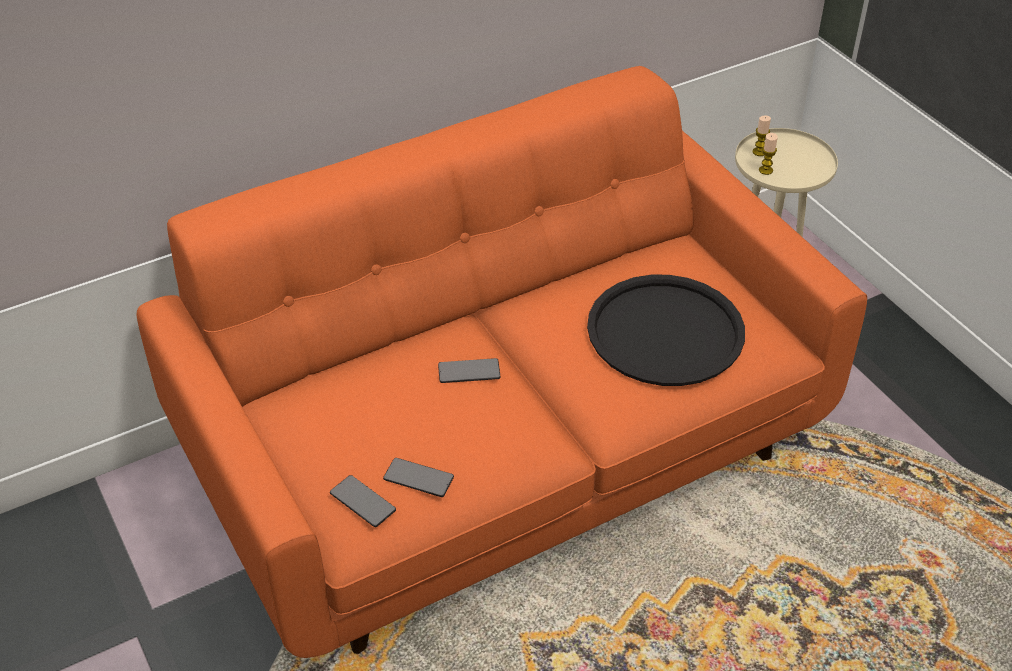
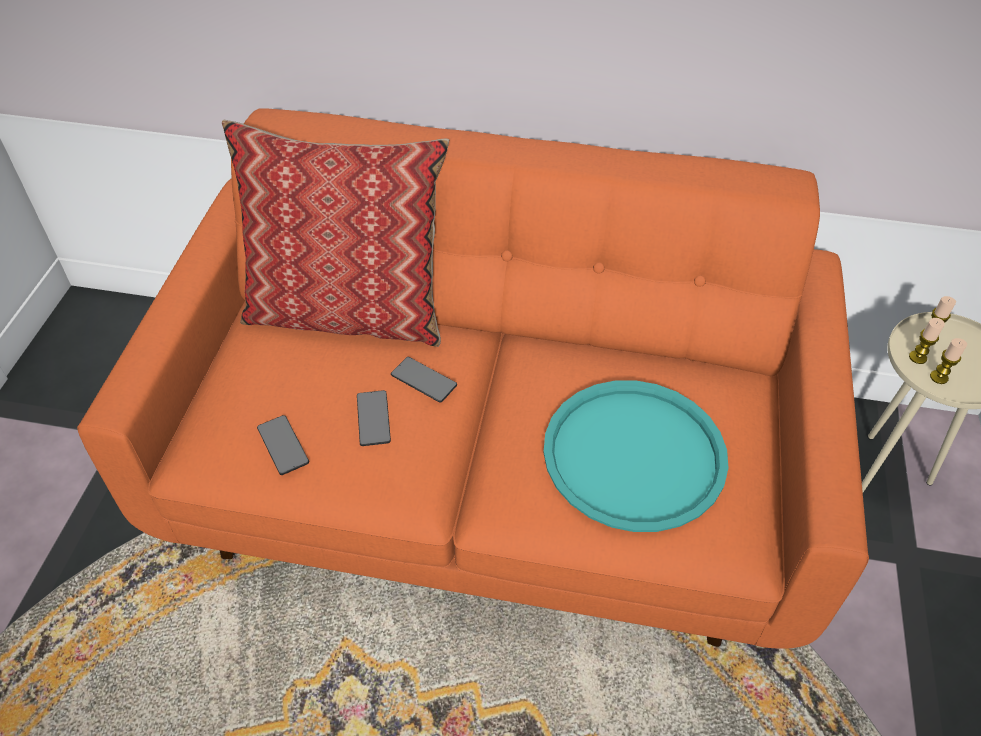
camera: 40 degrees right, 5 degrees up
phone [330,475,396,527] -> phone moved to [357,390,391,446]
black tray [587,275,745,386] -> turquoise tray [543,380,728,532]
none -> pillow [222,120,449,347]
none -> candle [930,338,967,384]

